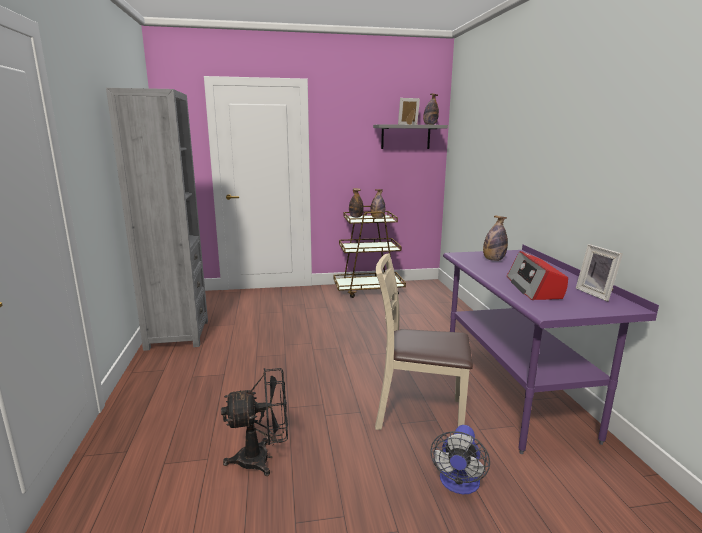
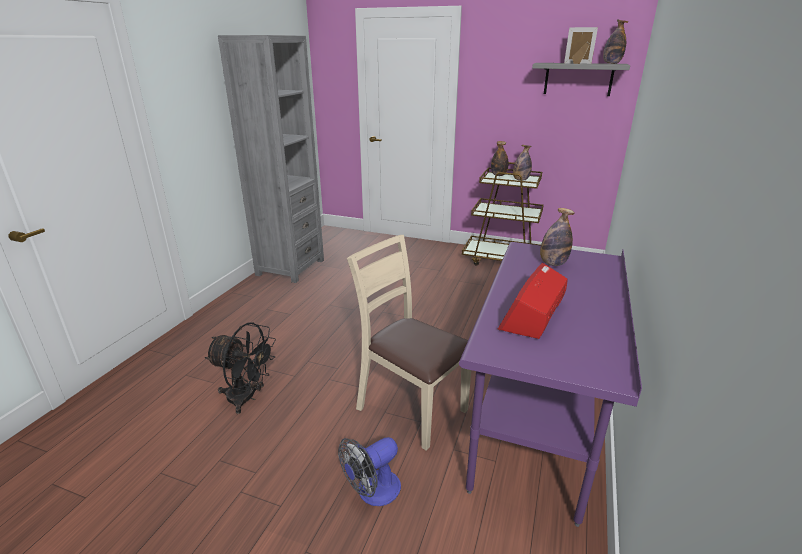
camera: 30 degrees right, 10 degrees up
picture frame [576,244,623,301] -> none

